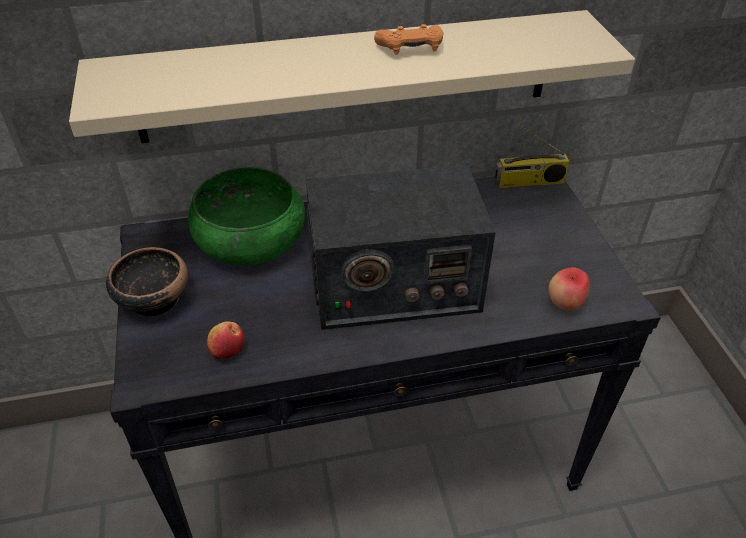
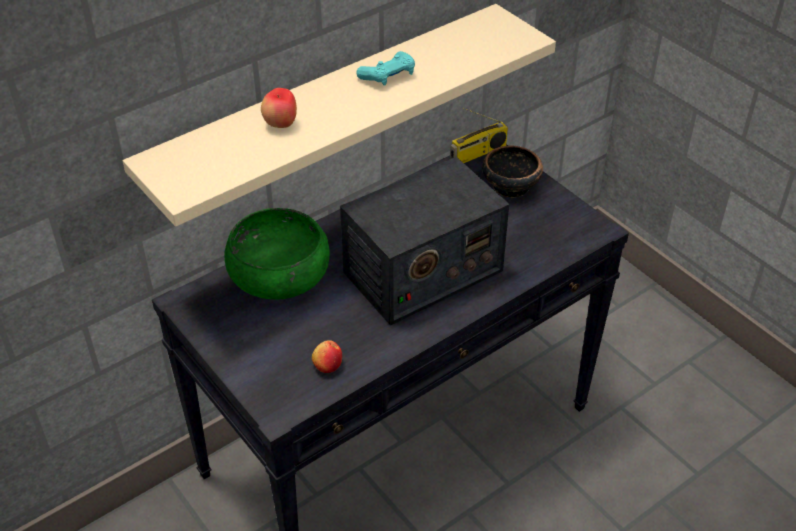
camera: 25 degrees left, 0 degrees up
bowl [106,247,188,317] -> bowl moved to [482,146,543,198]
orange game controller [374,24,443,55] -> turquoise game controller [356,51,415,86]
apple [548,267,590,311] -> apple moved to [261,88,297,128]

